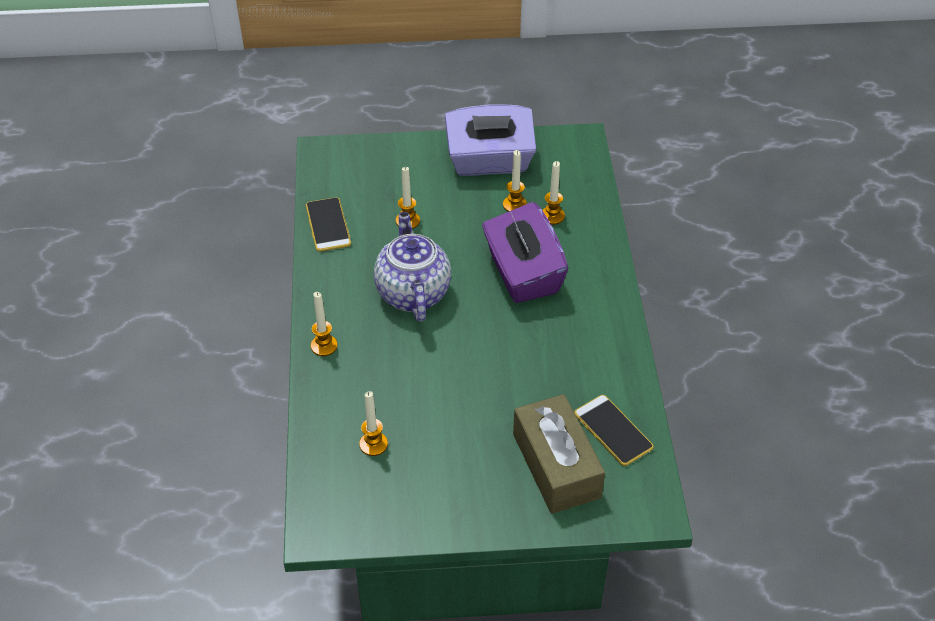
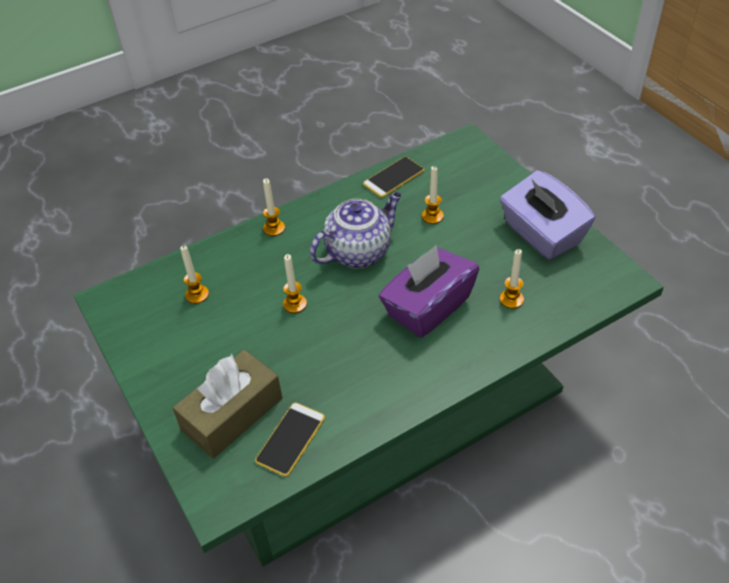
camera: 65 degrees right, 0 degrees up
candle [503,150,527,212] -> candle moved to [283,254,307,313]

